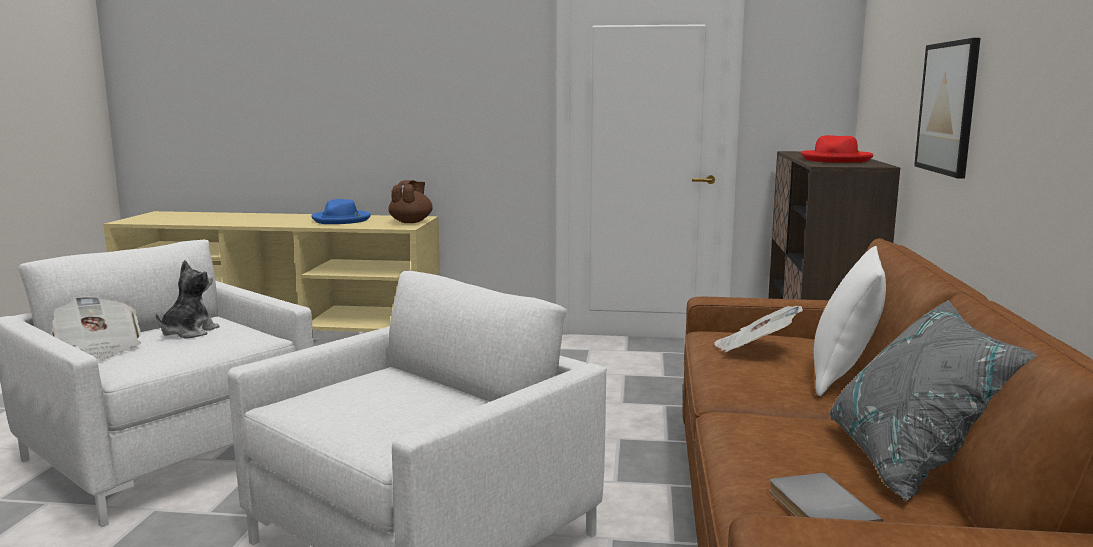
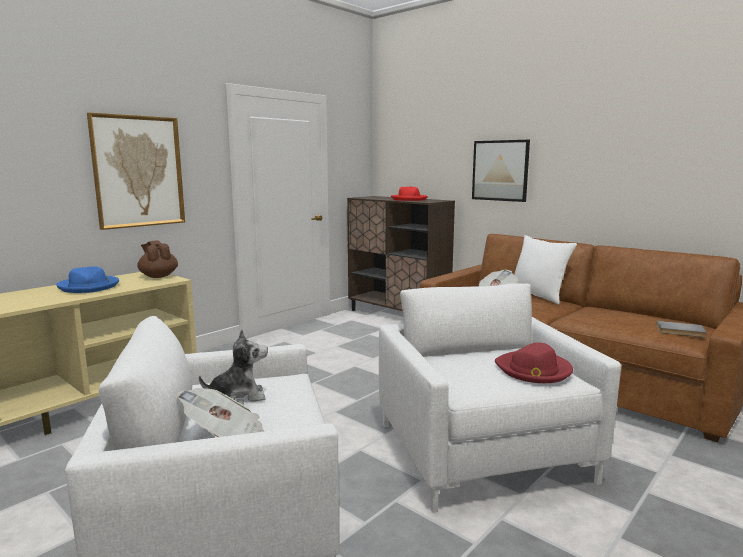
camera: 55 degrees left, 0 degrees up
plush toy [156,260,219,339] -> plush toy turned 105 degrees clockwise [199,329,268,405]
grey pillow [830,300,1038,501] -> none
none -> picture [87,112,185,230]
none -> red hat [495,342,573,383]

